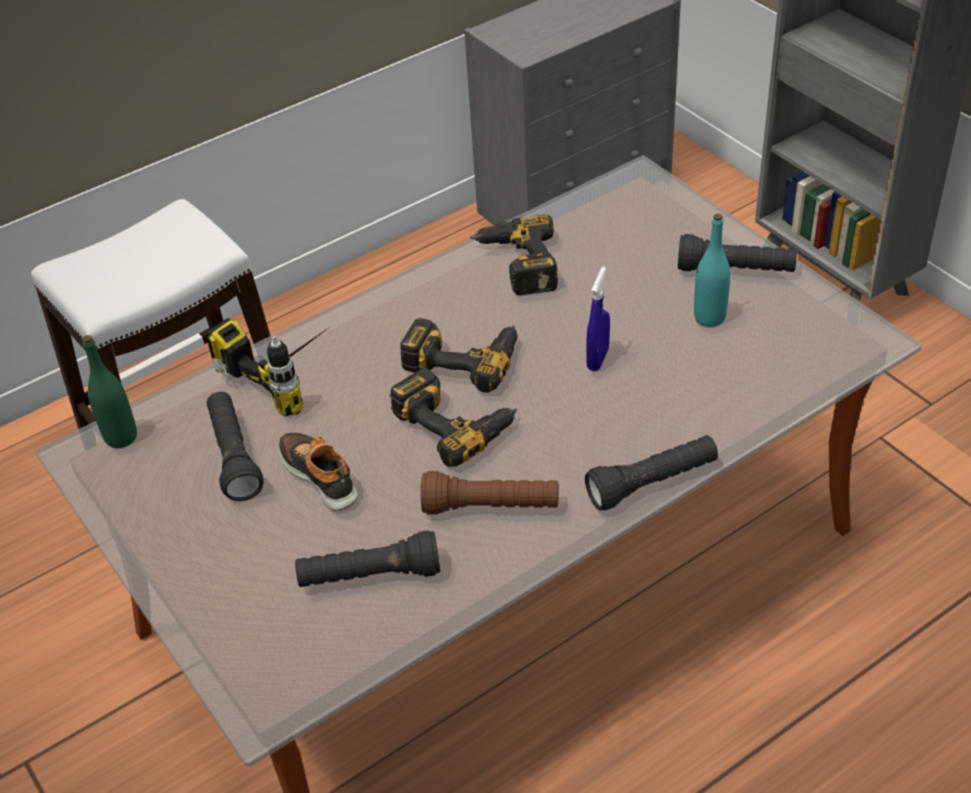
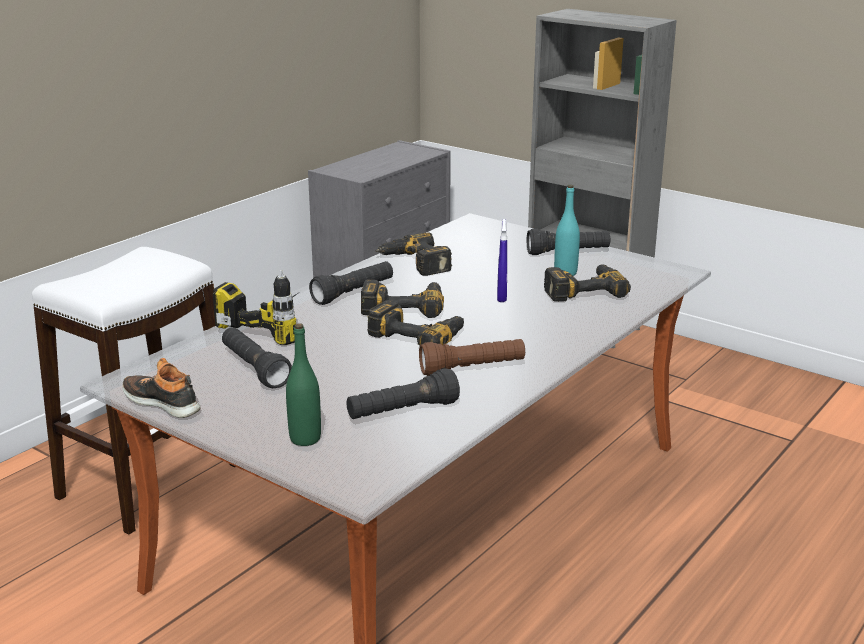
camera: 20 degrees left, 20 degrees down
green bottle [82,335,137,448] -> green bottle moved to [286,323,321,446]
shoe [278,432,358,511] -> shoe moved to [122,358,201,418]
black flashlight [585,435,718,510] -> black flashlight moved to [309,261,393,305]
none -> power drill [544,264,631,302]

